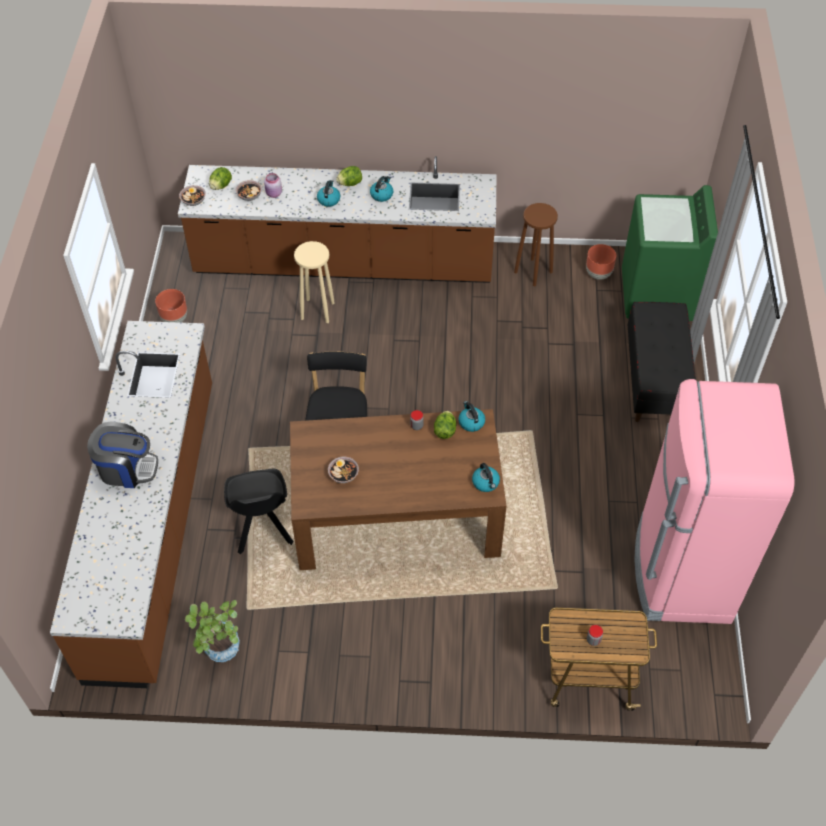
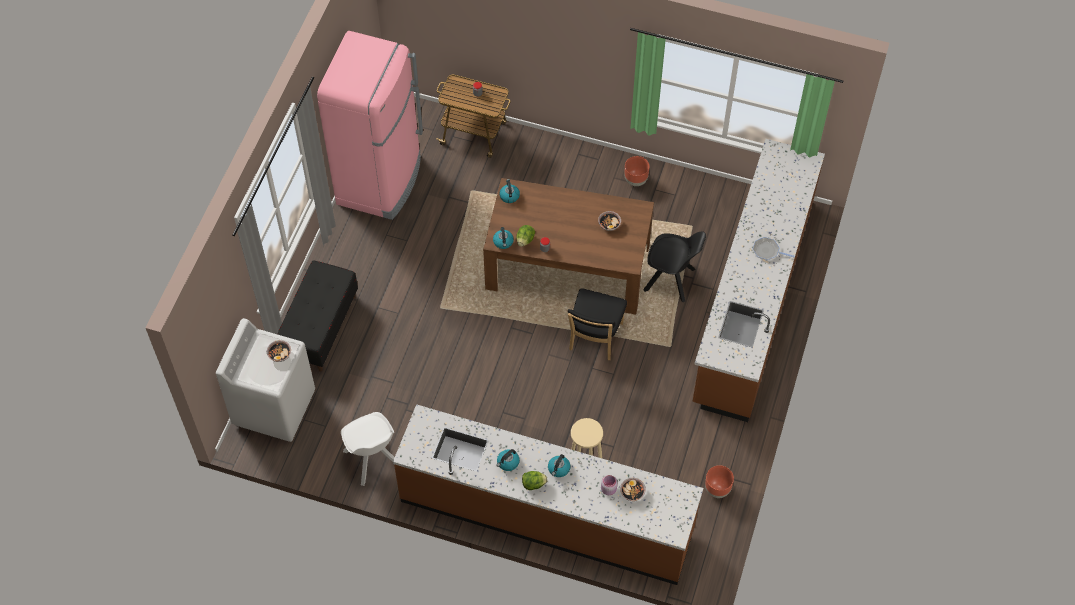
camera: 165 degrees left, 5 degrees up
coffee machine [87,422,158,488] -> frying pan [753,237,793,260]
bowl [179,185,206,206] -> bowl moved to [267,340,291,362]
potted plant [185,600,240,662] -> none
lettuce [209,167,232,190] -> none
black chair [224,469,294,555] -> black chair turned 105 degrees clockwise [643,231,706,302]
brown stool [514,203,558,287] -> white chair [341,412,395,486]
brown planter [586,244,616,280] -> brown planter moved to [624,156,650,186]
green washing machine [622,185,718,321] -> white washing machine [216,318,315,442]

